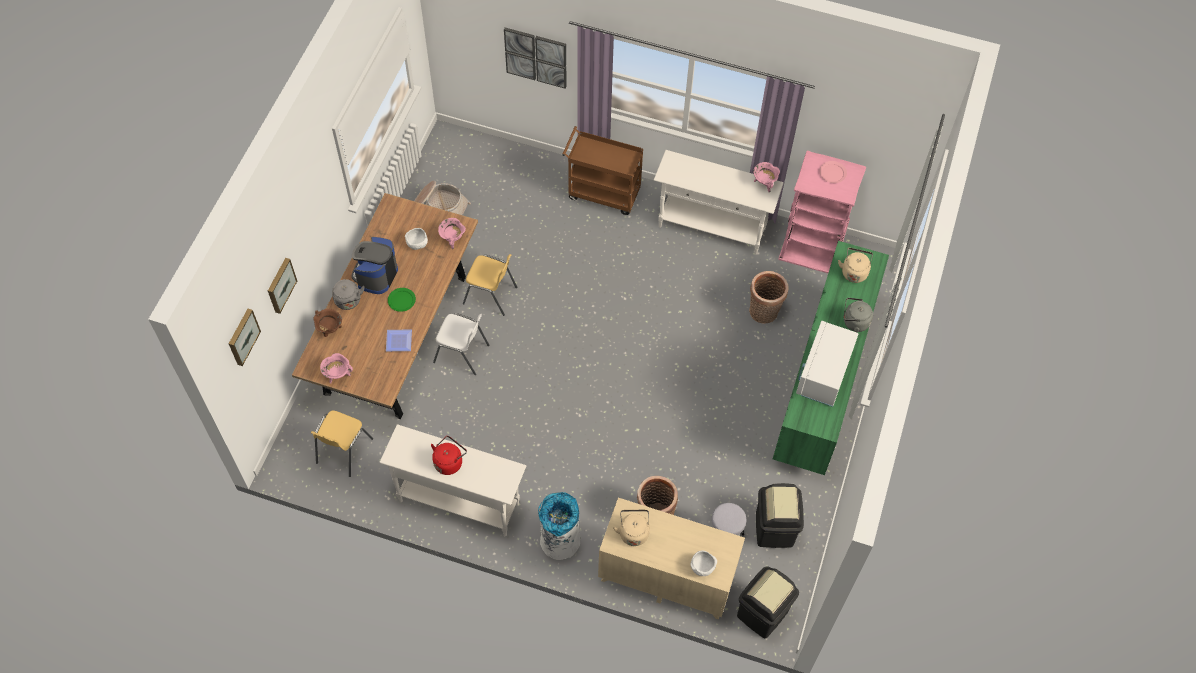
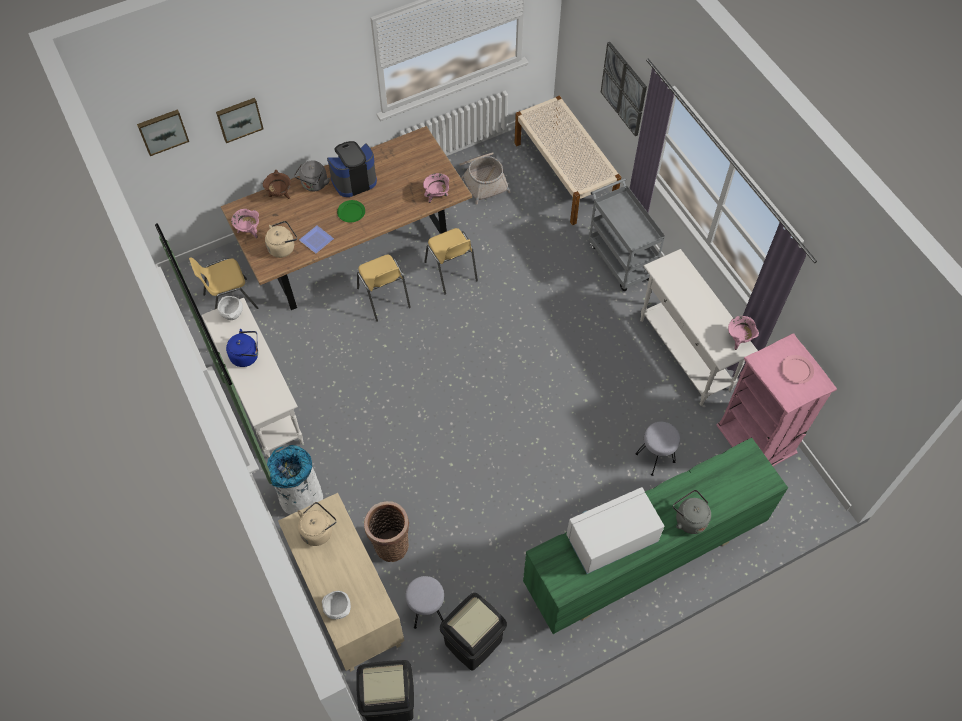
camera: 45 degrees right, 0 degrees up
white bowl [405,228,428,250] -> white bowl moved to [218,296,243,320]
red kettle [431,436,467,475] -> blue kettle [226,329,258,367]
white chair [433,313,490,375] -> yellow chair [357,255,411,322]
brown cart [562,126,643,215] -> grey cart [589,178,665,291]
basket [749,271,789,324] -> grey stool [636,422,680,476]
beige kettle [838,248,873,283] -> beige kettle moved to [265,221,297,258]
none -> beige bench [514,95,621,226]

